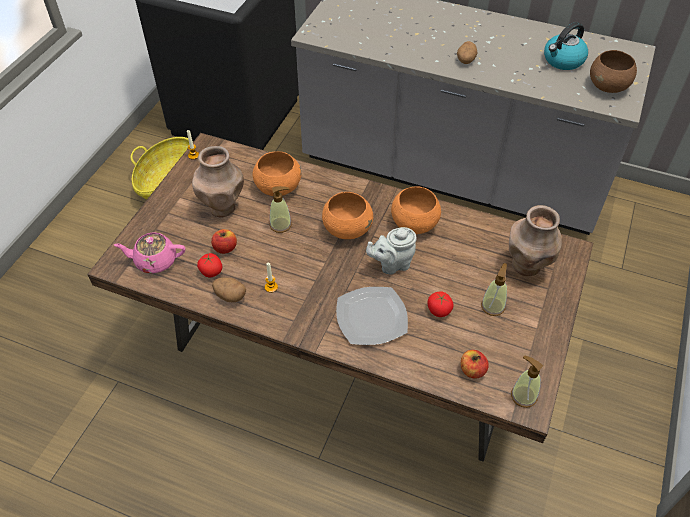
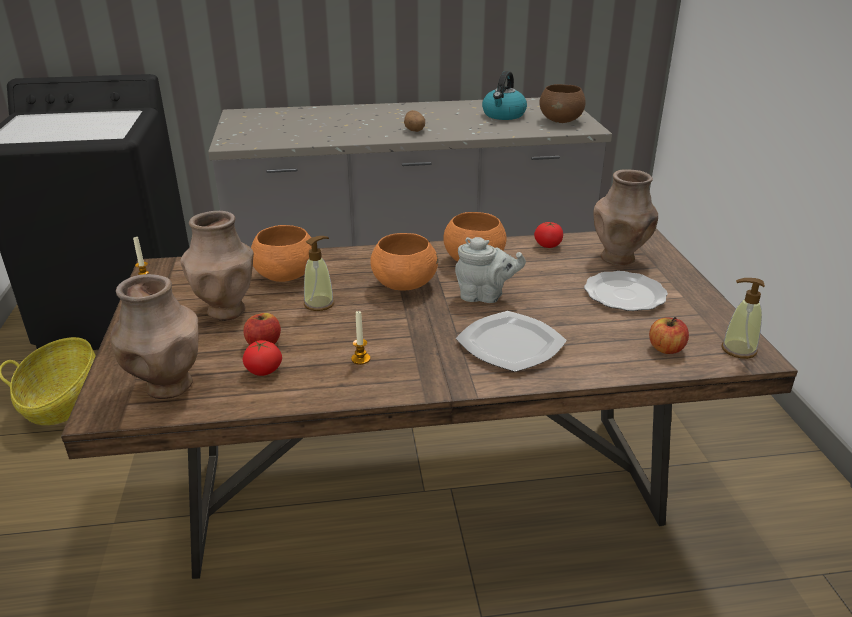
camera: 30 degrees left, 20 degrees down
pink teapot [114,232,185,274] -> brown vase [110,274,199,399]
potato [212,277,246,302] -> none
grey teapot [366,227,417,275] -> grey teapot turned 120 degrees counterclockwise [455,237,526,303]
tomato [428,292,454,317] -> tomato moved to [534,222,563,248]
soap dispenser [481,263,507,316] -> plate [584,271,668,311]

